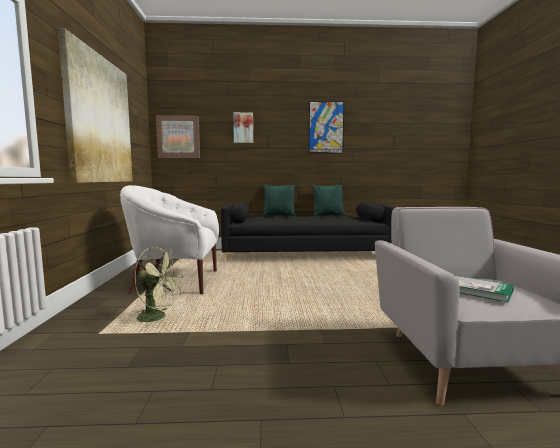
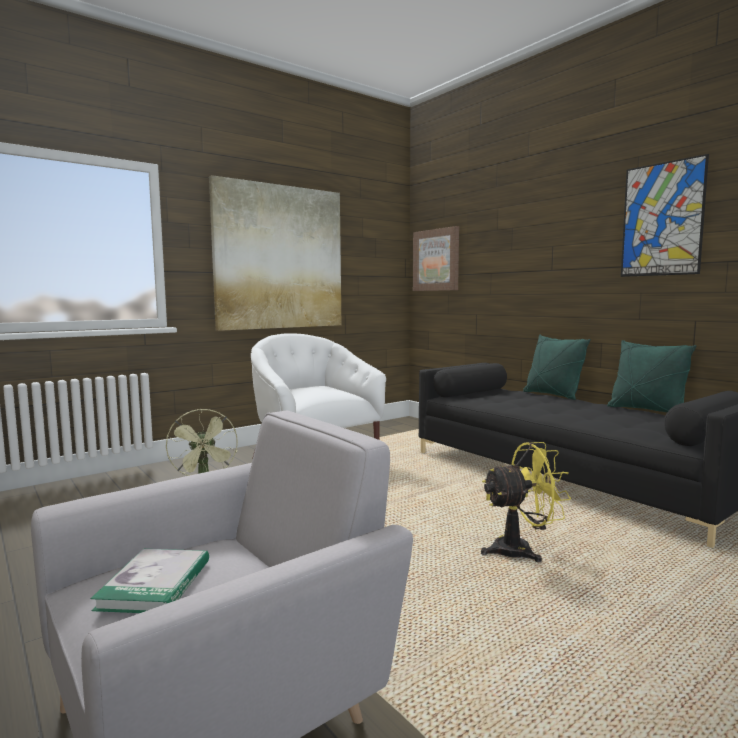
camera: 55 degrees right, 0 degrees up
picture [233,112,253,143] -> none
none -> yellow fan [481,442,571,563]

